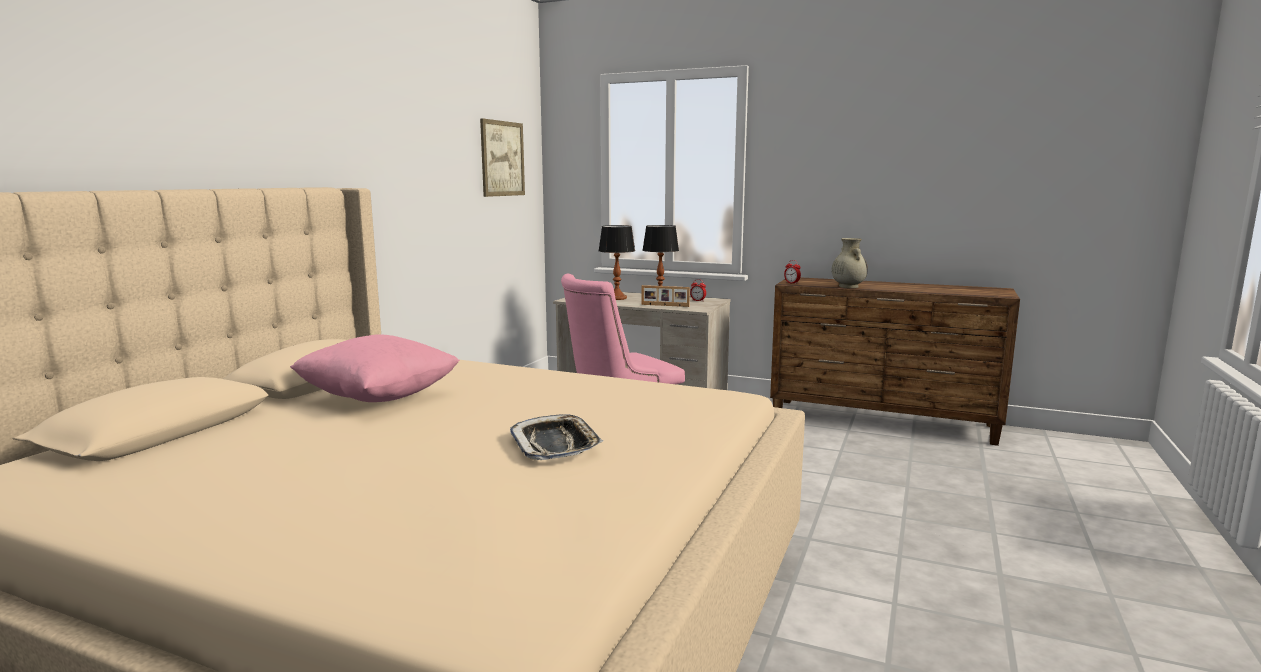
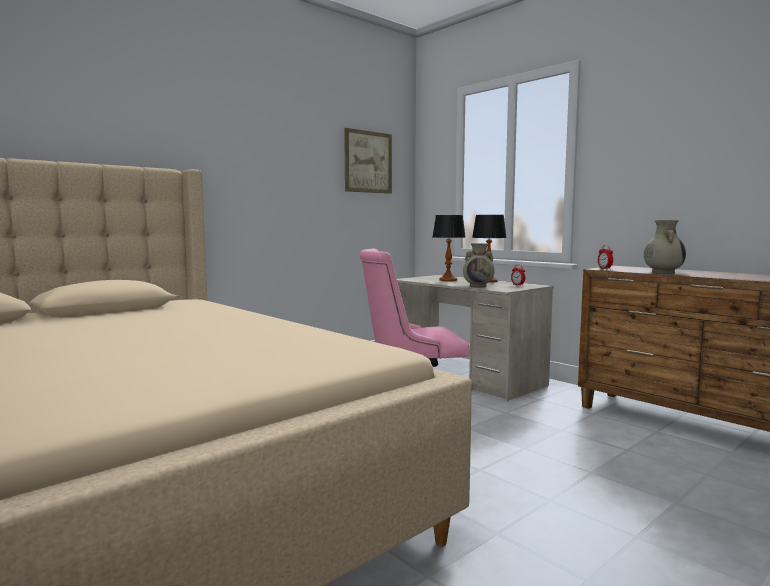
camera: 25 degrees right, 5 degrees down
pink pillow [290,334,460,402] -> none
tray [510,414,603,460] -> none
picture frame [642,285,690,307] -> beige vase [463,243,494,287]

